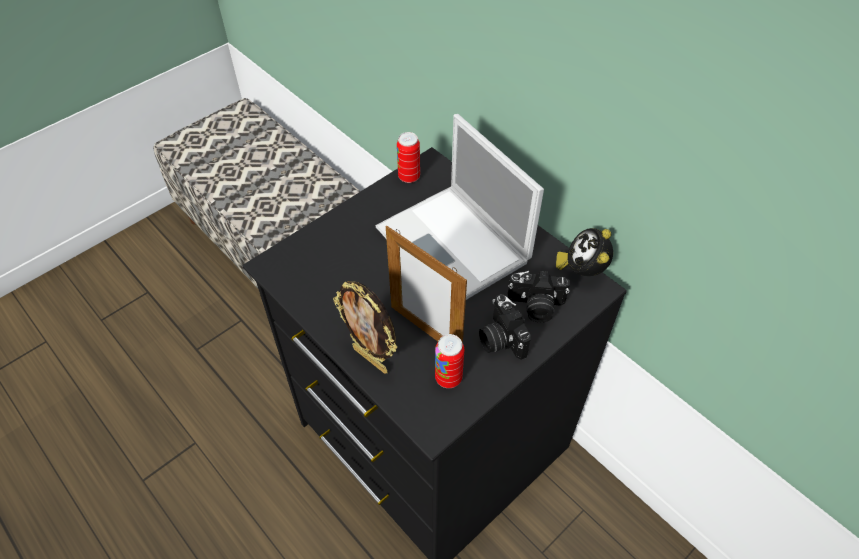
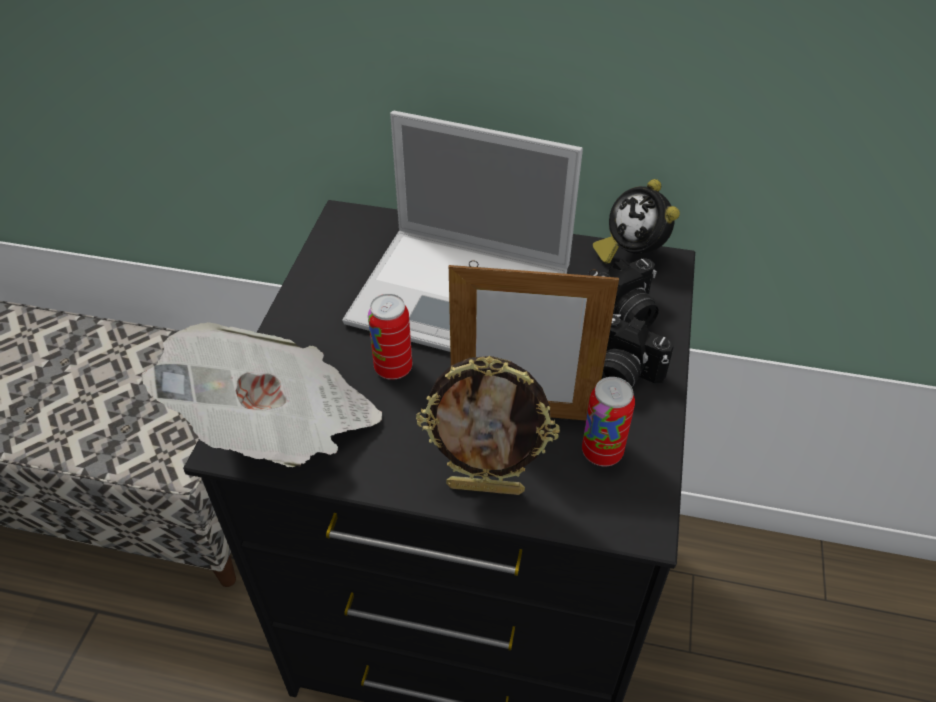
camera: 35 degrees left, 5 degrees down
can [397,132,420,183] -> can moved to [368,294,412,380]
none -> newspaper [141,322,382,467]

